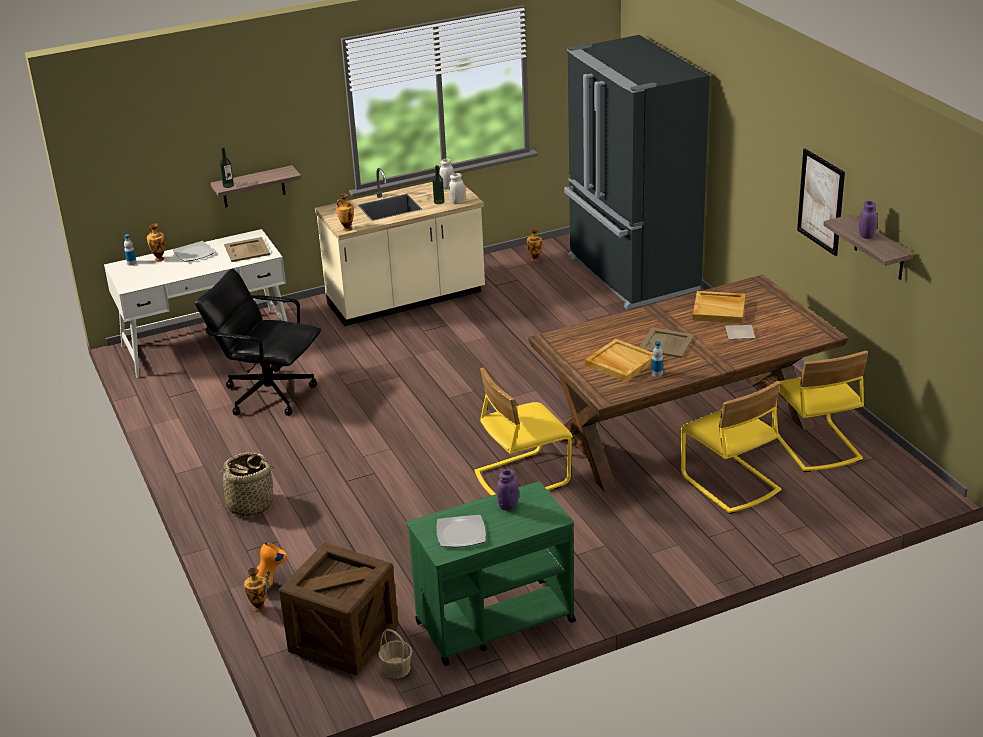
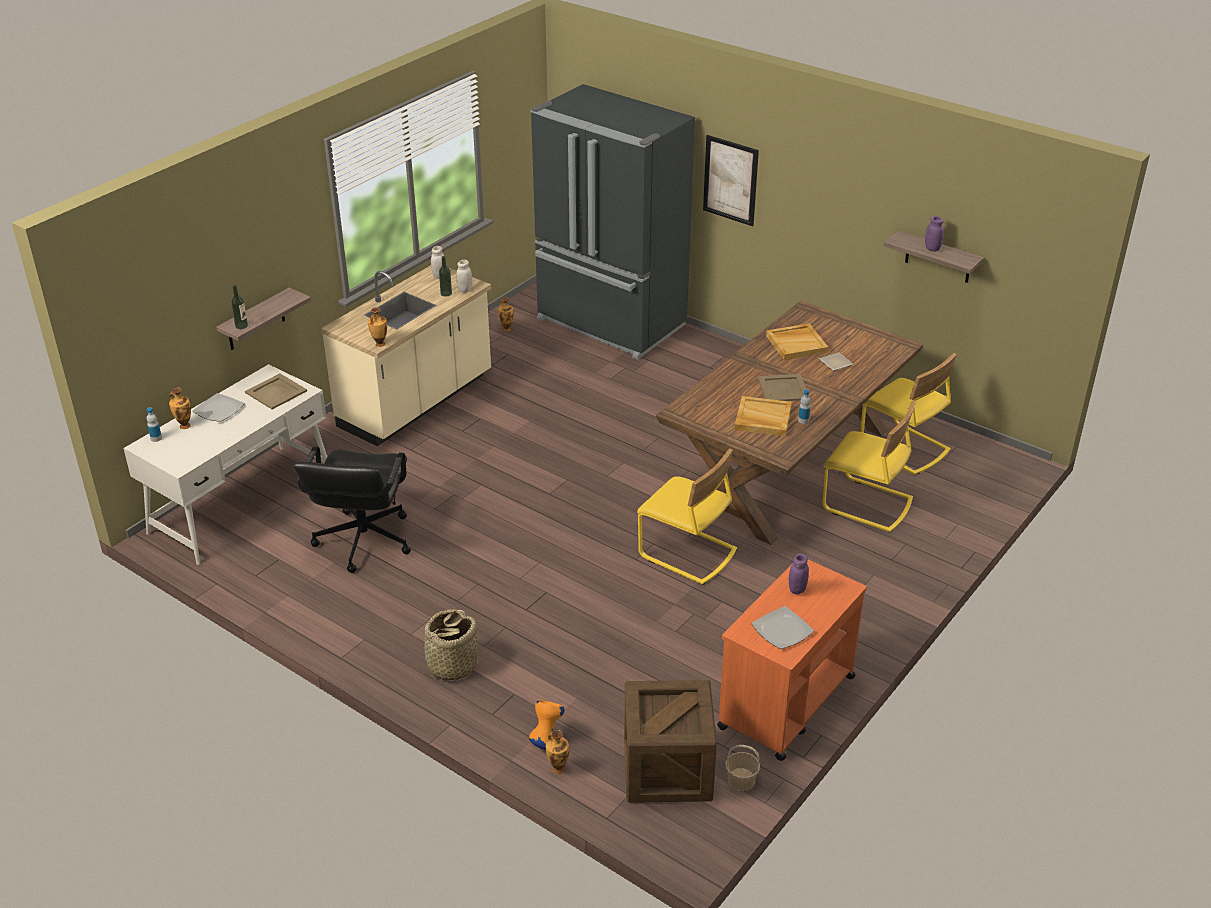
camera: 30 degrees left, 5 degrees up
black office chair [195,268,321,416] -> black office chair turned 75 degrees counterclockwise [293,446,411,573]
green cart [406,481,576,666] -> orange cart [717,560,867,761]
yellow chair [475,368,573,496] -> yellow chair turned 90 degrees counterclockwise [637,448,737,585]
picture [797,149,845,256] -> picture moved to [703,135,759,226]

